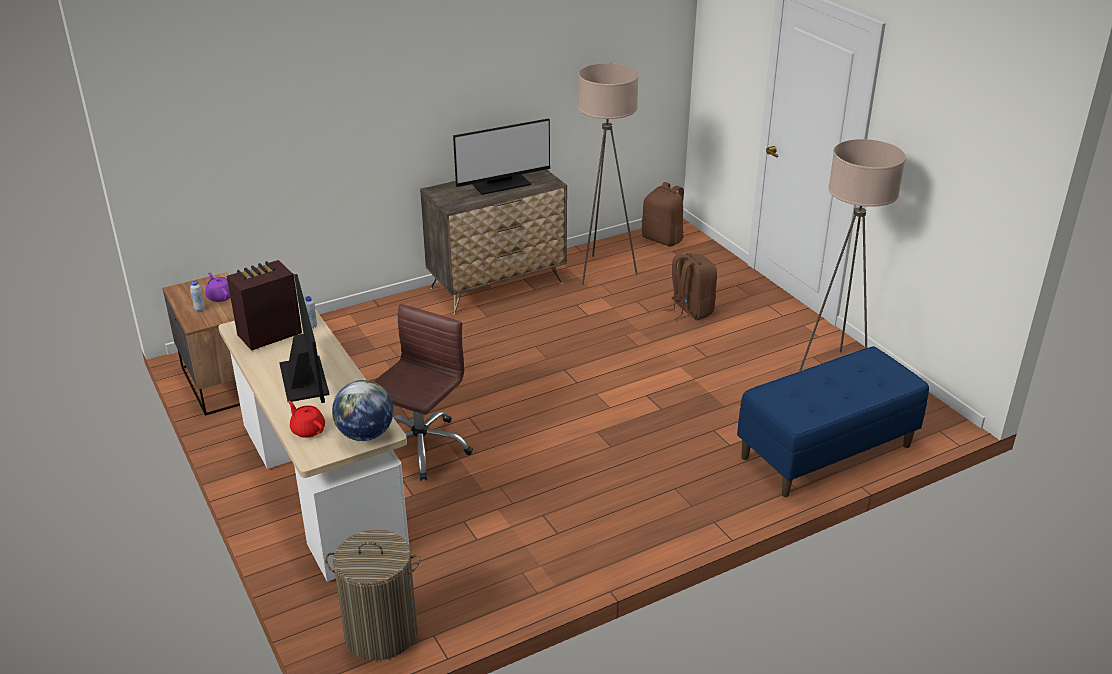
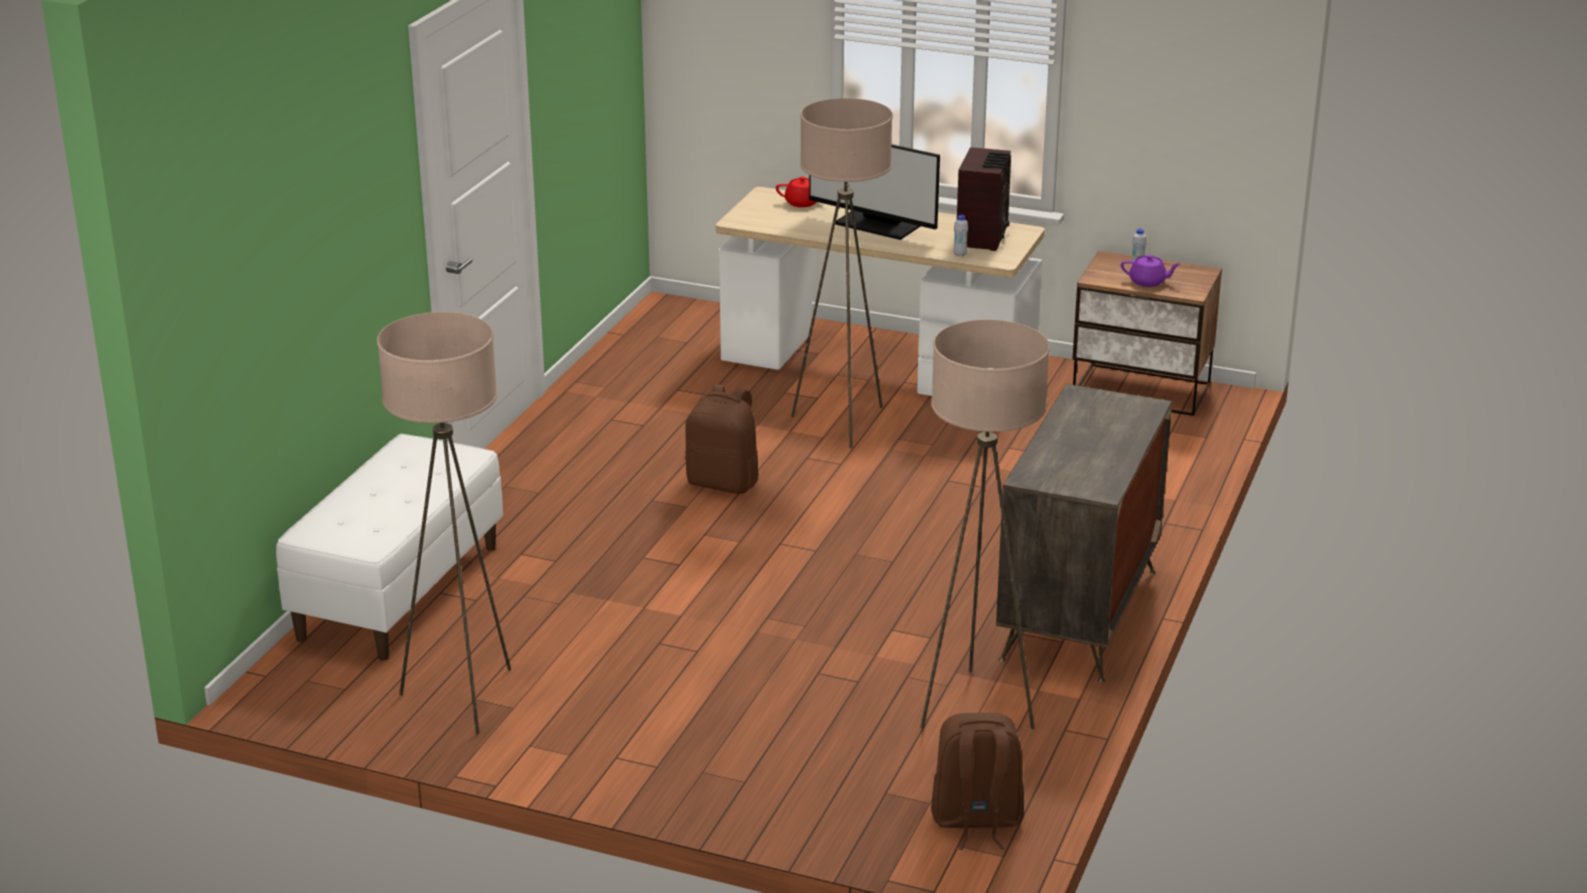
camera: 140 degrees right, 5 degrees down
laundry basket [325,529,420,660] -> none
globe [332,380,394,441] -> none
brown office chair [373,304,473,481] -> beige floor lamp [791,98,893,448]
monitor [453,118,550,195] -> none
brown backpack [663,253,717,320] -> brown backpack moved to [685,384,759,494]
blue bench [737,346,929,497] -> white bench [276,434,503,661]

